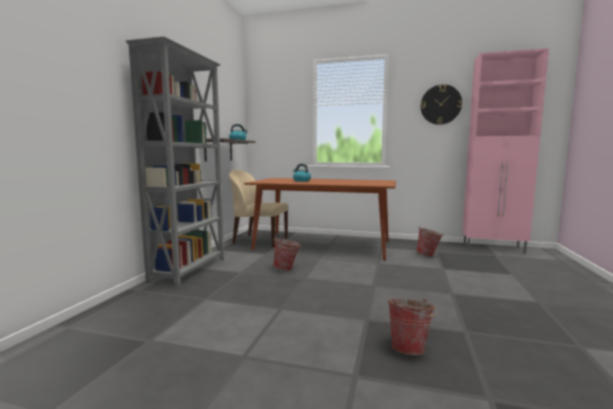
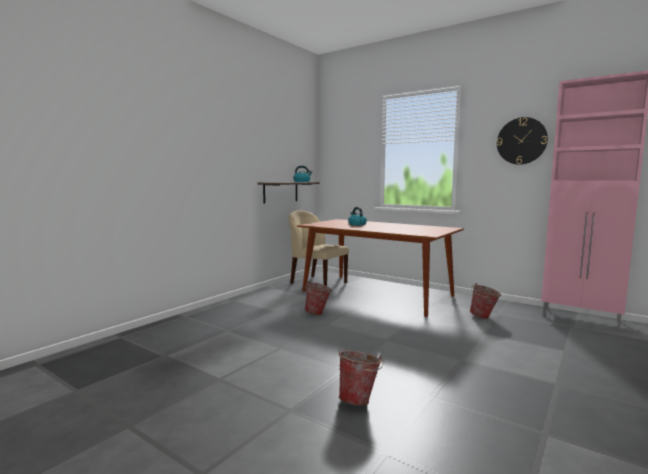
camera: 20 degrees right, 0 degrees up
grey bookcase [126,36,224,287] -> none

